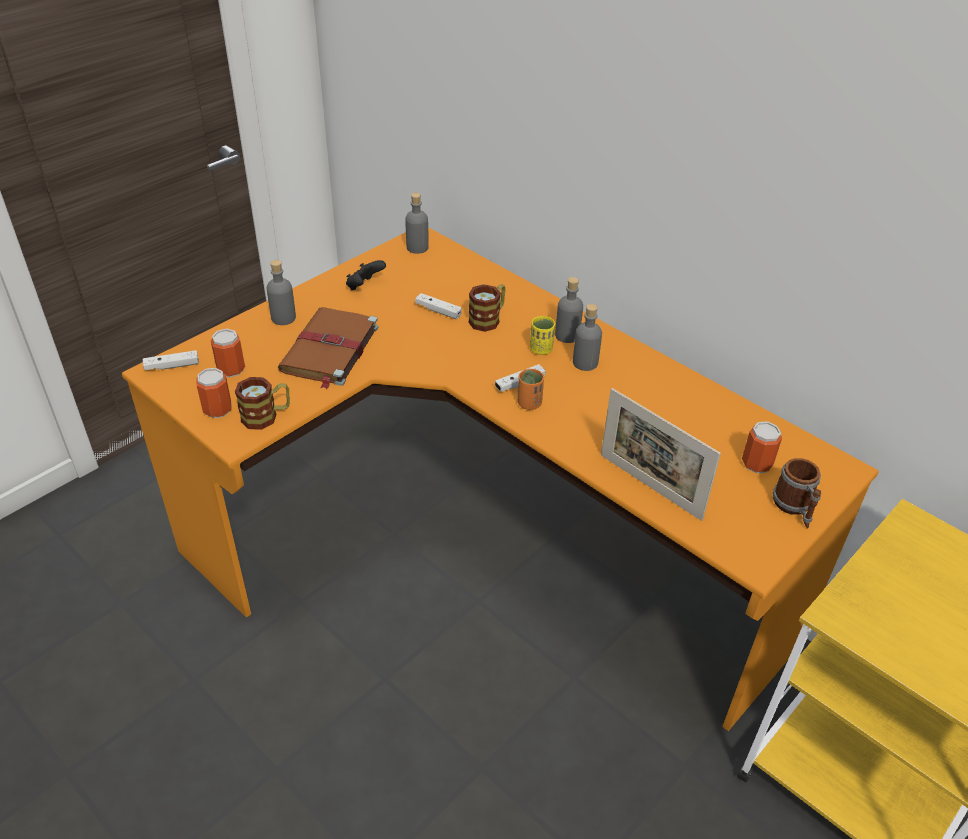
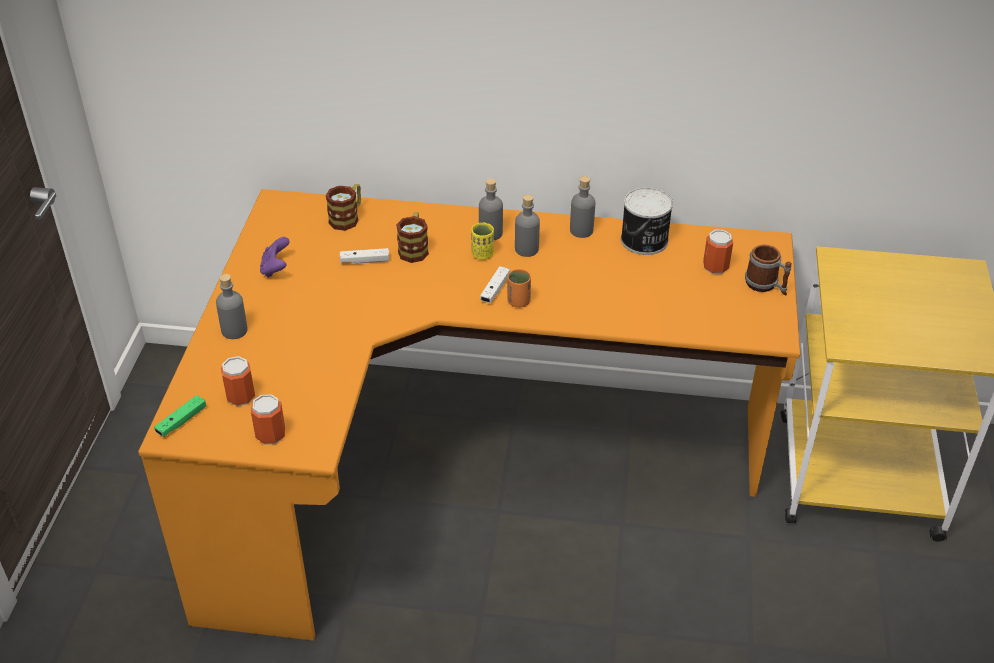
camera: 35 degrees left, 0 degrees up
white game controller [143,350,199,370] -> green game controller [154,395,206,437]
mug [235,377,290,430] -> mug moved to [326,184,361,231]
brown book [278,307,378,389] -> none
black game controller [346,260,386,290] -> purple game controller [260,237,290,278]
grey bottle [405,193,429,254] -> grey bottle moved to [570,176,595,238]
picture frame [601,388,721,521] -> none
none -> can [621,187,673,255]

